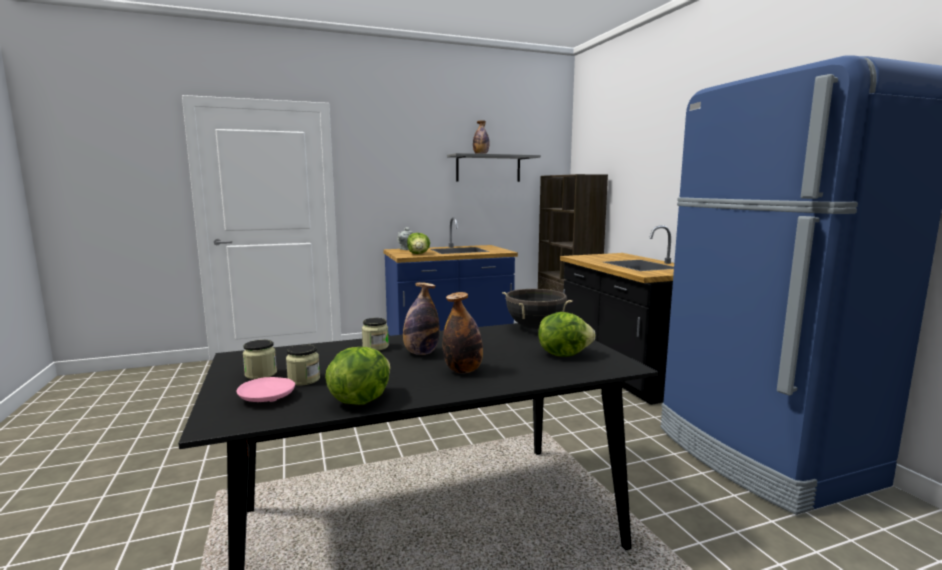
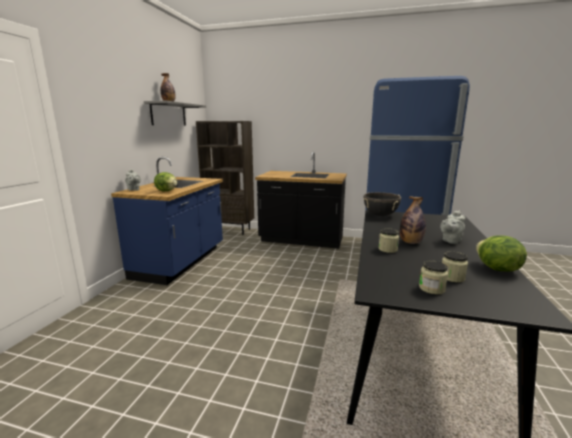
camera: 55 degrees left, 5 degrees up
pink plate [237,377,295,402] -> none
bottle [442,292,483,373] -> grey teapot [440,210,466,244]
lettuce [538,312,595,357] -> none

